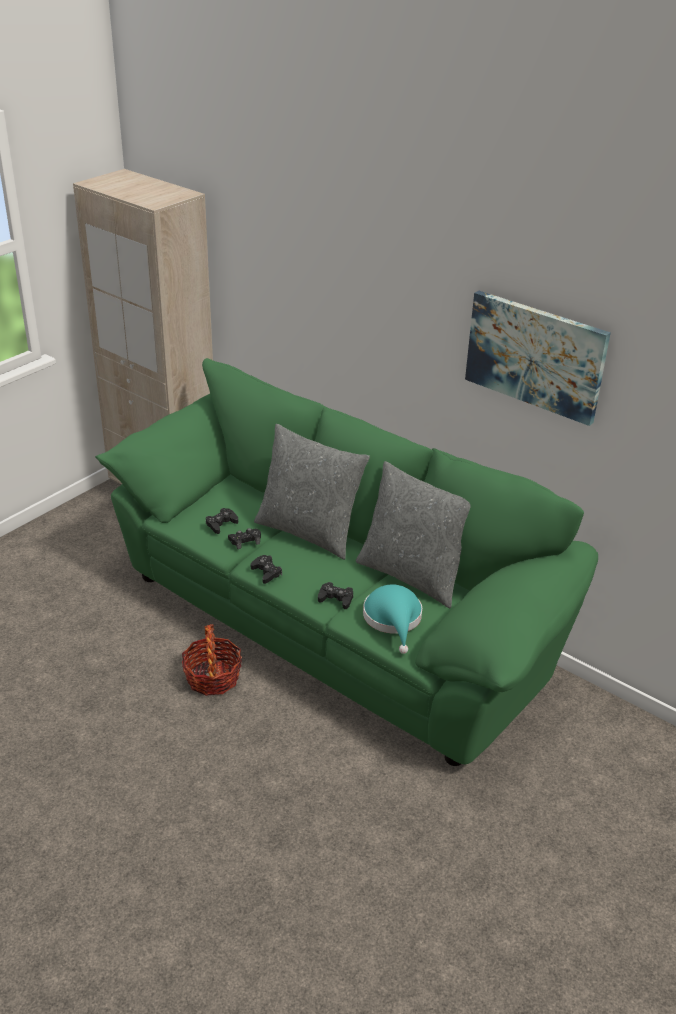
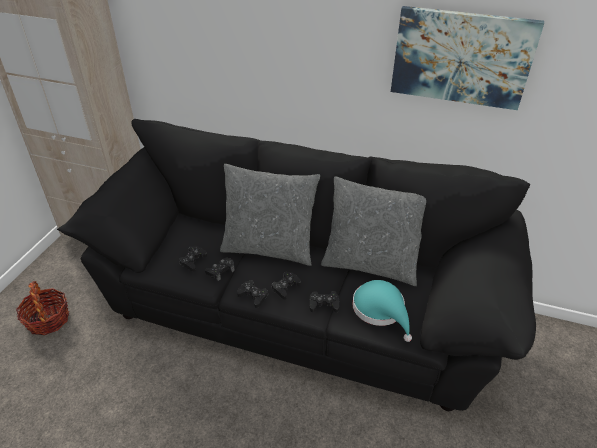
camera: 20 degrees left, 5 degrees up
green sofa [95,358,598,766] -> black sofa [57,119,536,411]
basket [182,624,242,696] -> basket moved to [16,281,69,335]
none -> black game controller [272,272,301,300]

